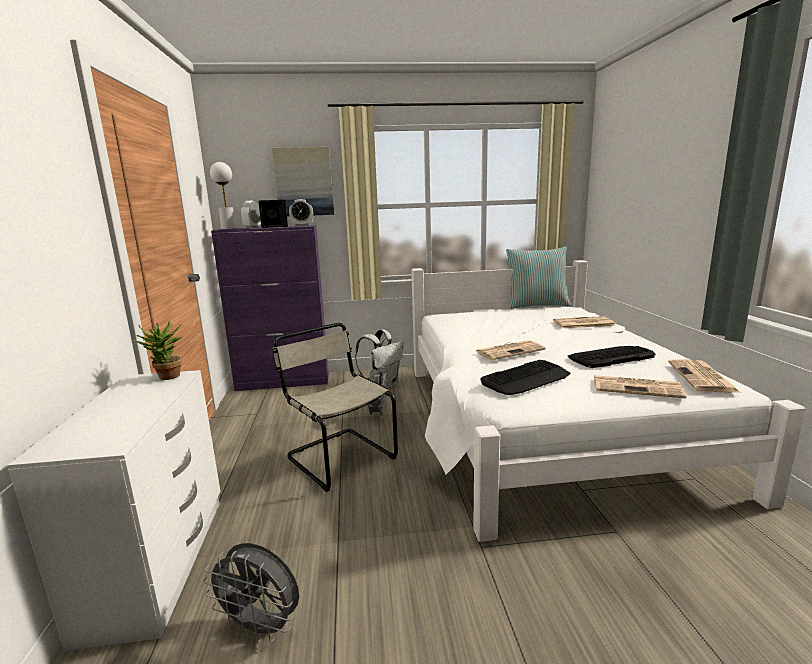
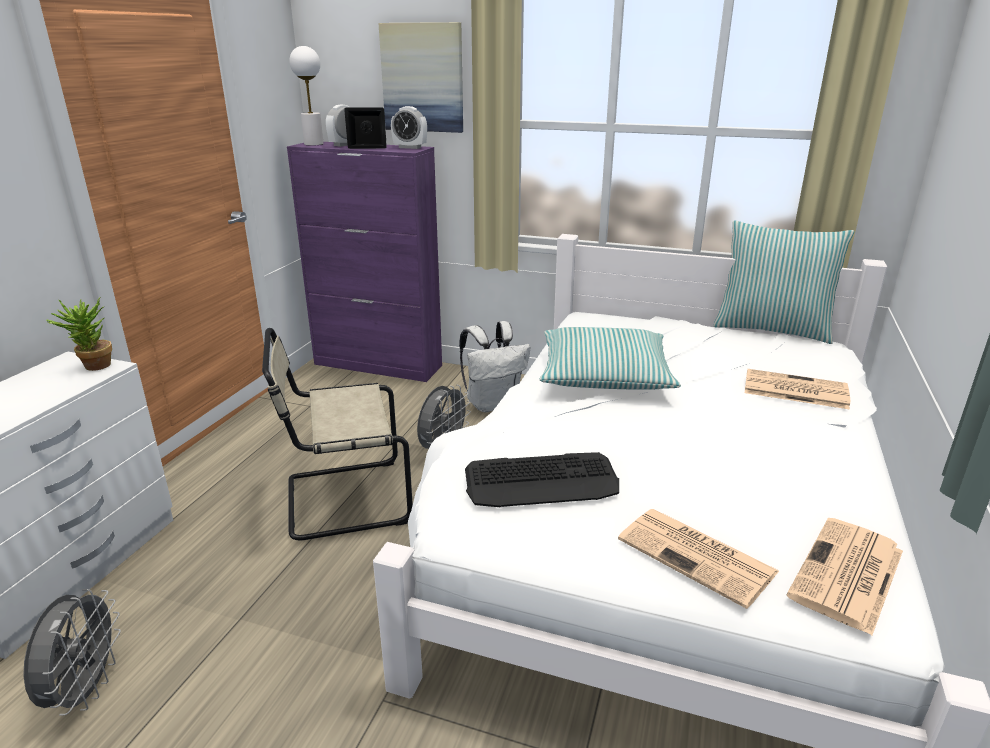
camera: 25 degrees right, 10 degrees up
grey fan [203,543,299,643] -> grey fan turned 135 degrees counterclockwise [23,589,121,716]
beige chair [273,323,398,492] -> beige chair turned 90 degrees counterclockwise [262,328,413,540]
newspaper [475,340,546,360] -> none
keyboard [567,346,656,368] -> none
none -> pillow [540,327,681,390]

